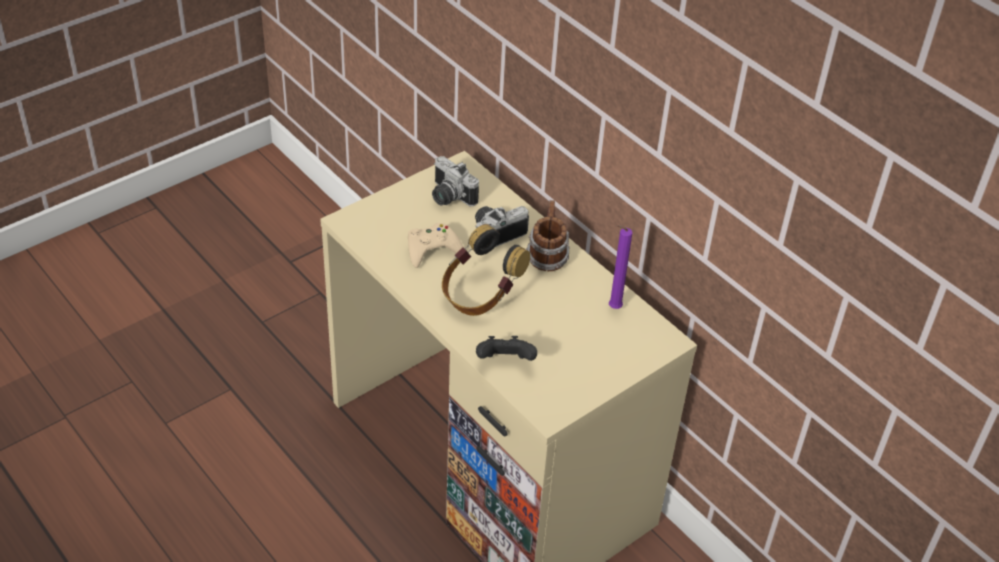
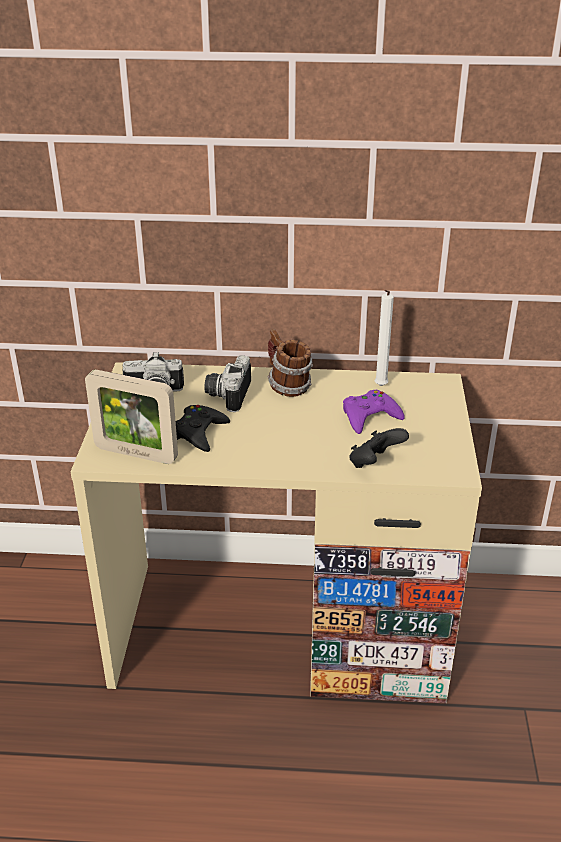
camera: 45 degrees left, 10 degrees down
beige game controller [408,223,464,268] -> black game controller [176,405,230,452]
headphones [442,224,530,316] -> none
purple candle [609,225,632,309] -> white candle [375,290,394,386]
none -> picture frame [85,370,178,464]
none -> purple game controller [343,390,405,434]

